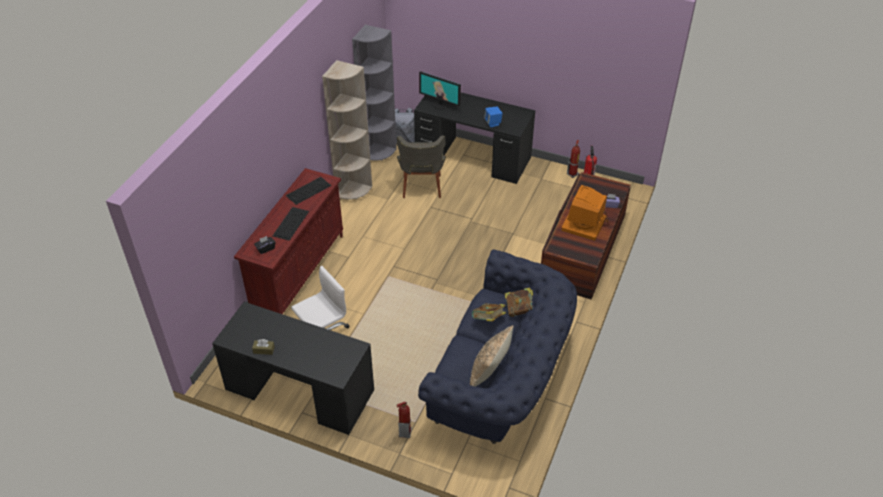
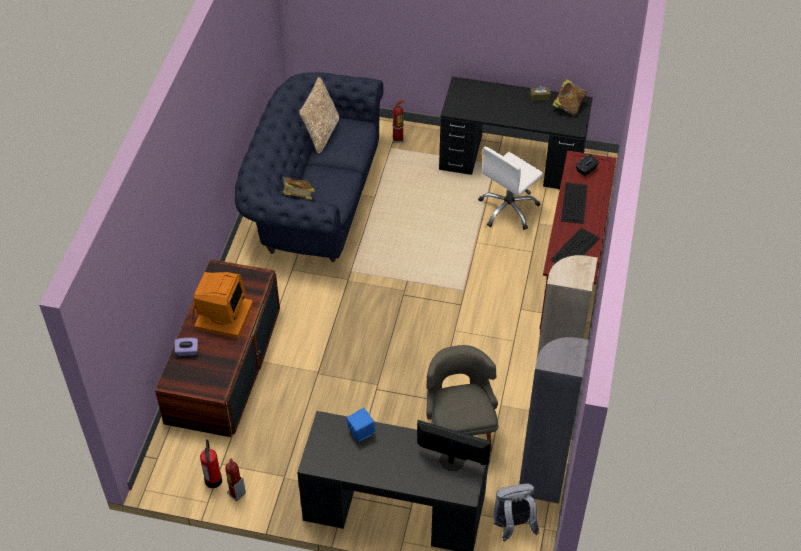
camera: 170 degrees right, 5 degrees up
book [472,303,506,322] -> book moved to [552,79,587,116]

